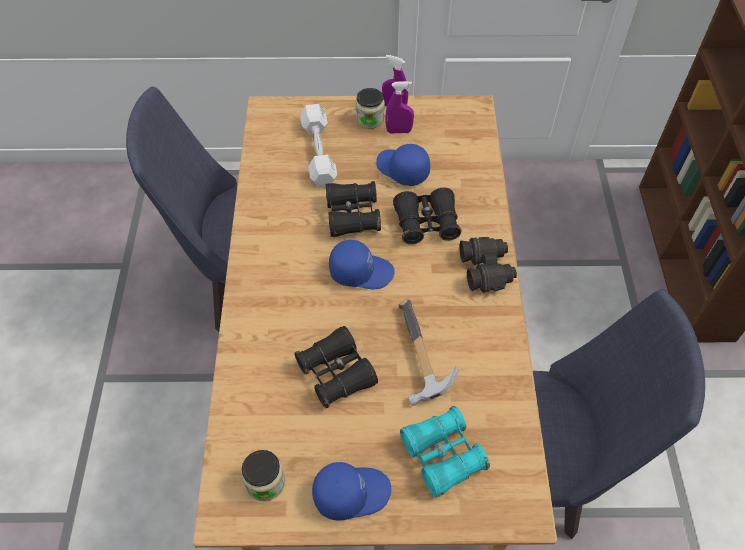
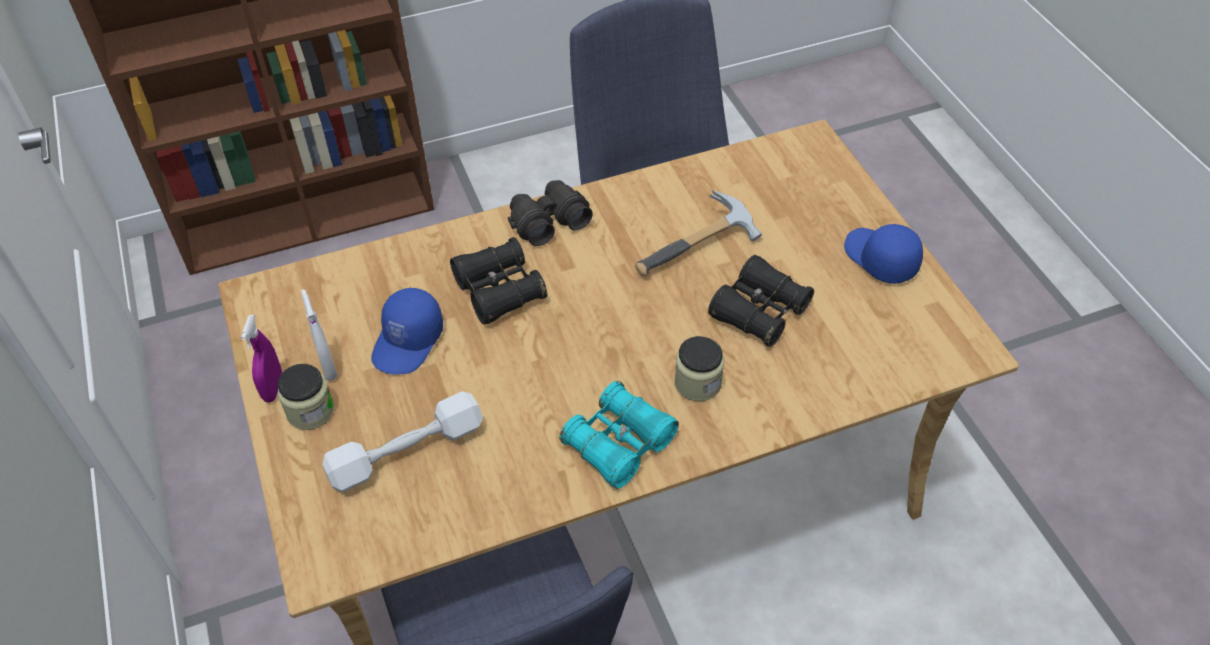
camera: 110 degrees left, 5 degrees down
jar [241,450,285,501] -> jar moved to [675,336,724,401]
black binoculars [326,181,381,237] -> none
blue cap [329,239,395,289] -> none
purple spray bottle [385,81,414,133] -> white spray bottle [301,289,338,381]
turquoise binoculars [400,406,490,498] -> turquoise binoculars moved to [559,381,679,489]

